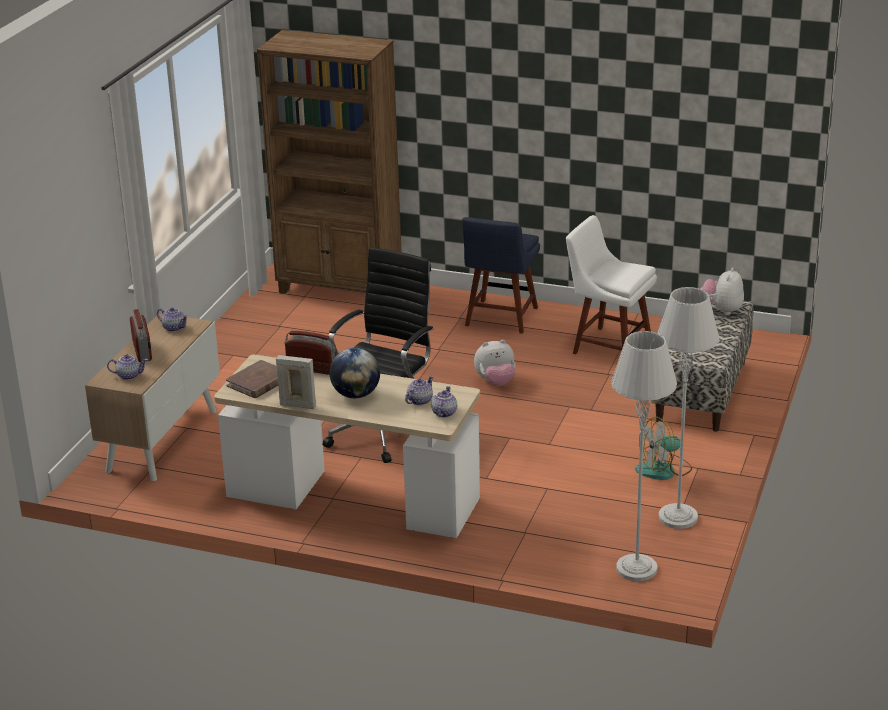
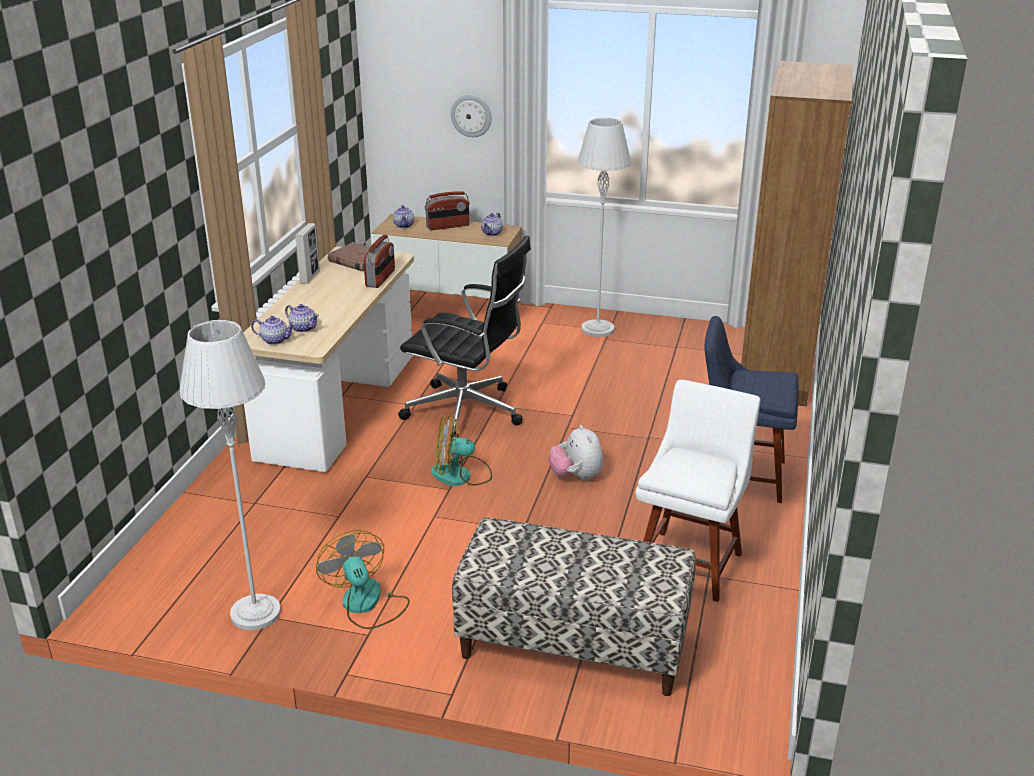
camera: 85 degrees right, 0 degrees up
globe [330,348,380,398] -> none
grey floor lamp [611,331,677,581] -> grey floor lamp moved to [577,118,631,337]
plush toy [701,268,744,315] -> none
none -> fan [431,414,492,486]
none -> wall clock [451,95,492,137]

